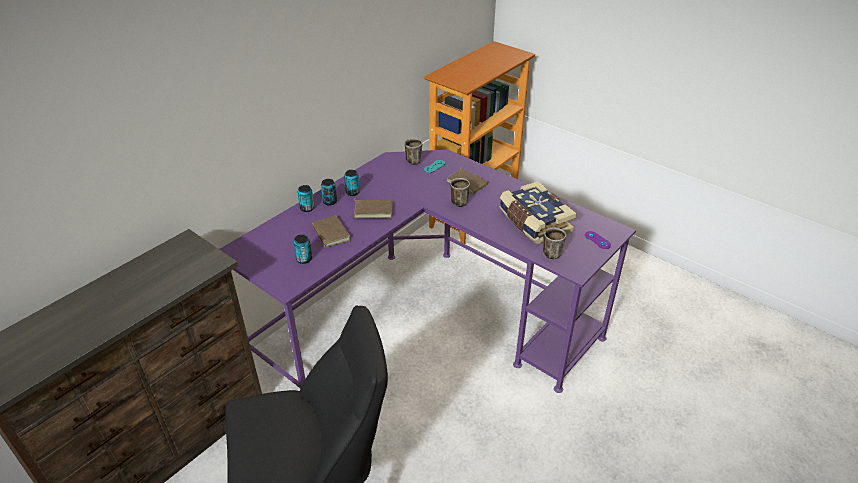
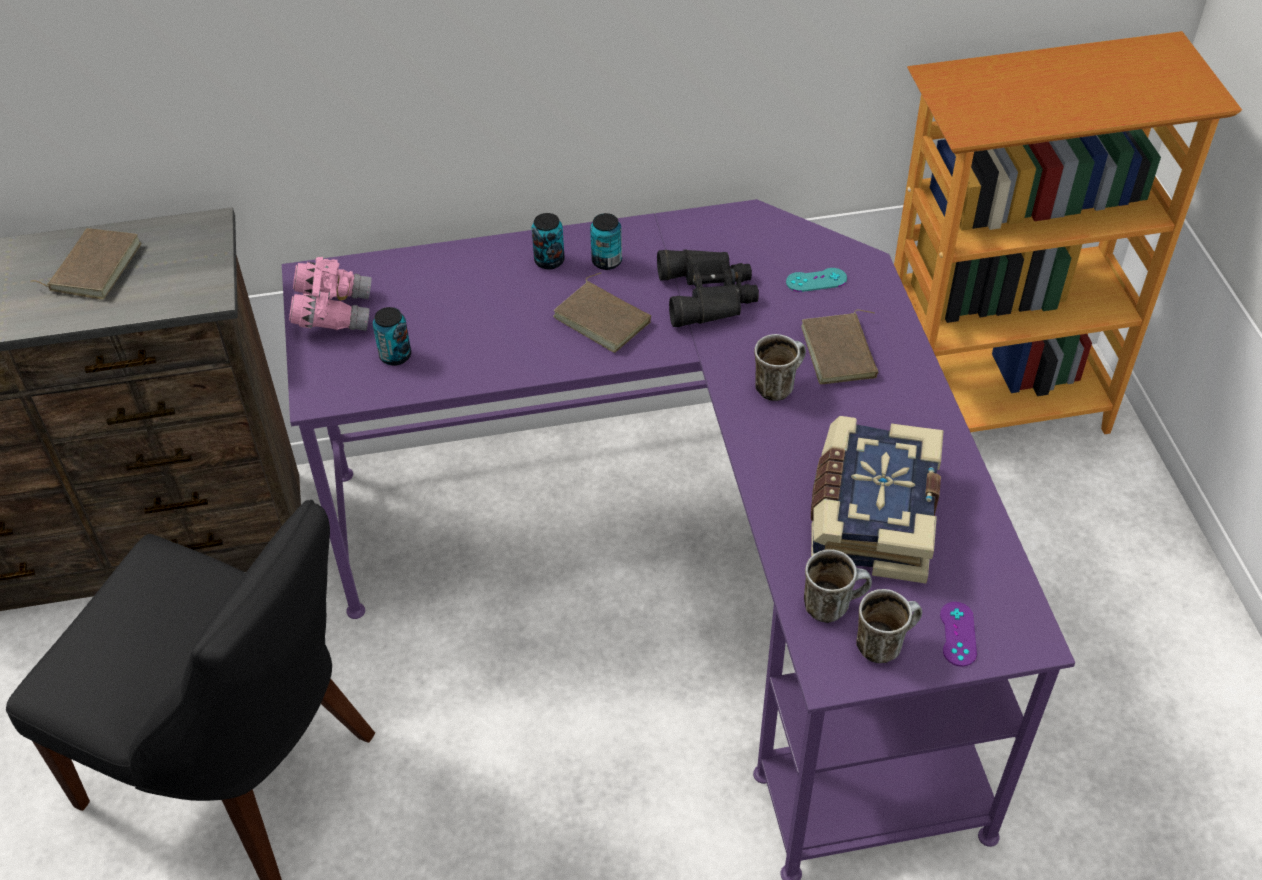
camera: 40 degrees right, 10 degrees up
can [297,185,314,212] -> none
brown book [312,215,350,248] -> brown book moved to [30,228,141,300]
mug [405,138,422,165] -> mug moved to [856,589,922,663]
none -> pink binoculars [289,257,372,331]
none -> black binoculars [657,249,759,327]

